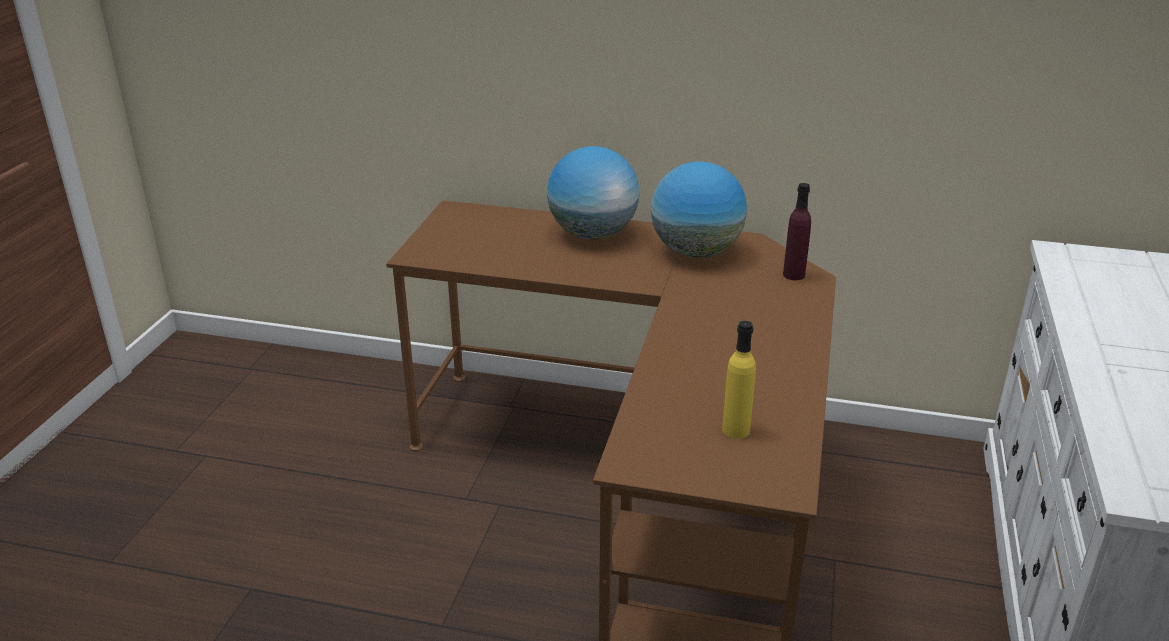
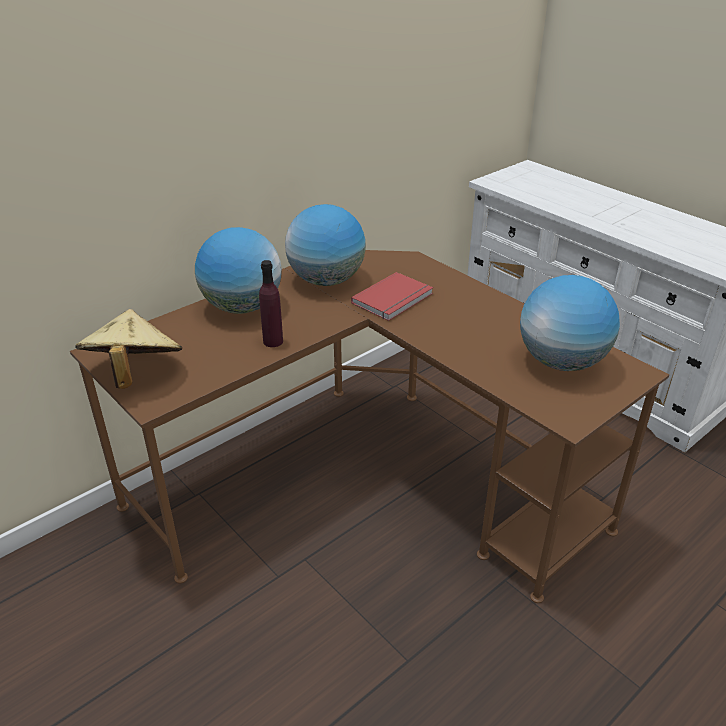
camera: 55 degrees left, 5 degrees up
yellow bottle [722,321,756,439] -> globe [520,275,620,371]
purple bottle [783,183,811,280] -> purple bottle moved to [259,260,283,347]
none -> beige hat [75,309,182,389]
none -> red book [351,272,433,321]

